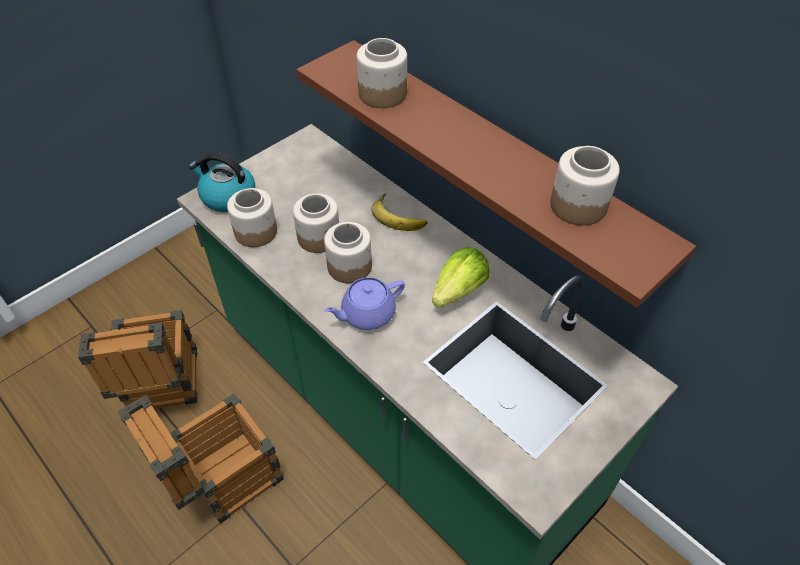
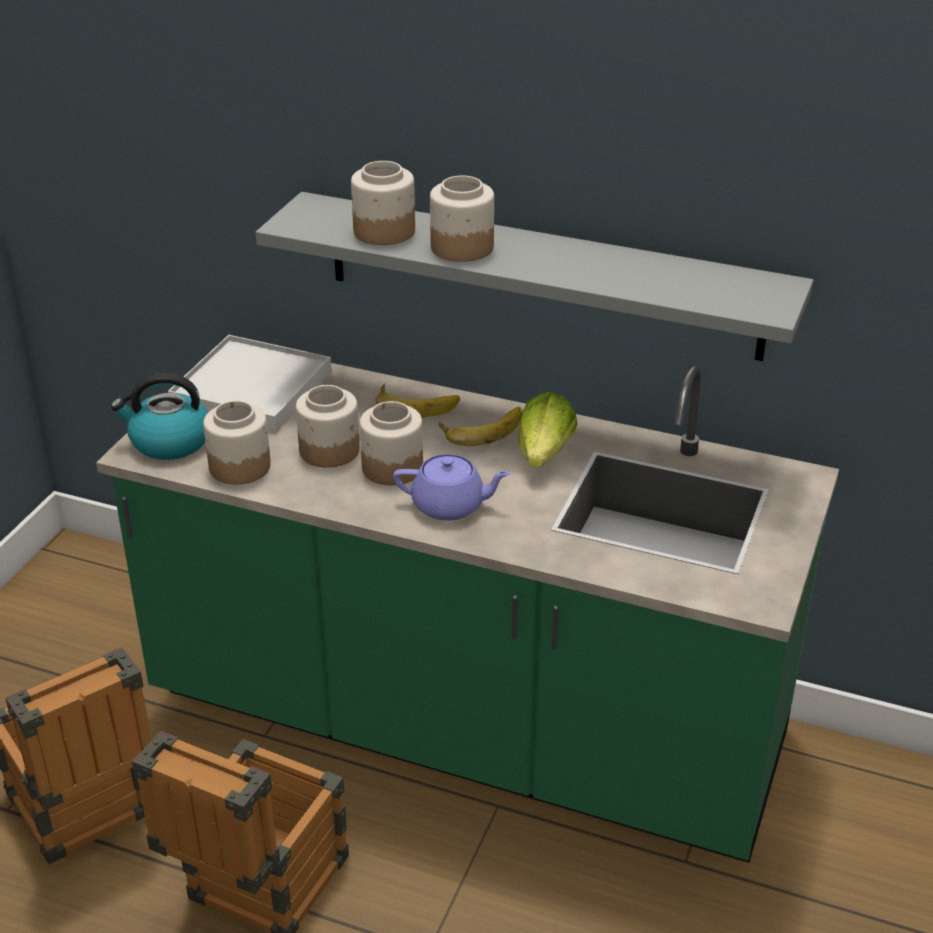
camera: 25 degrees left, 15 degrees down
brown shelf [296,40,696,308] -> grey shelf [256,192,814,361]
purple teapot [324,277,405,330] -> purple teapot turned 120 degrees counterclockwise [393,454,511,521]
jar [550,146,620,226] -> jar moved to [430,175,494,262]
none -> white tray [168,335,332,432]
none -> banana [439,407,521,446]

